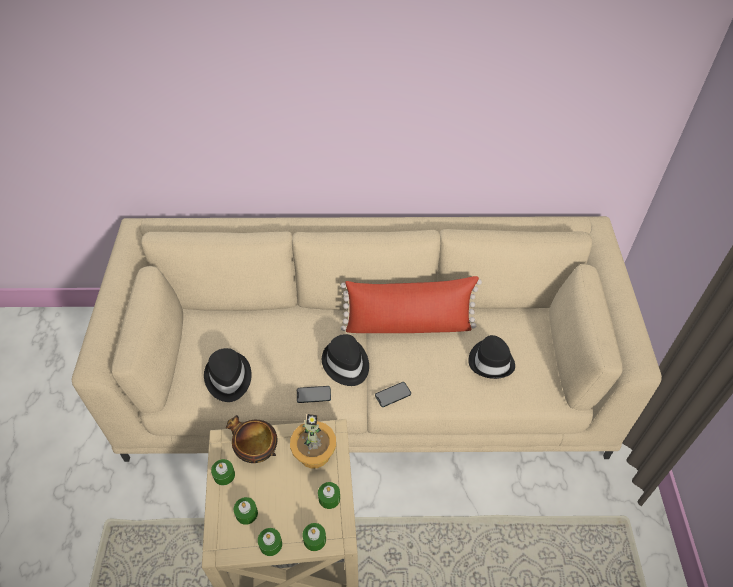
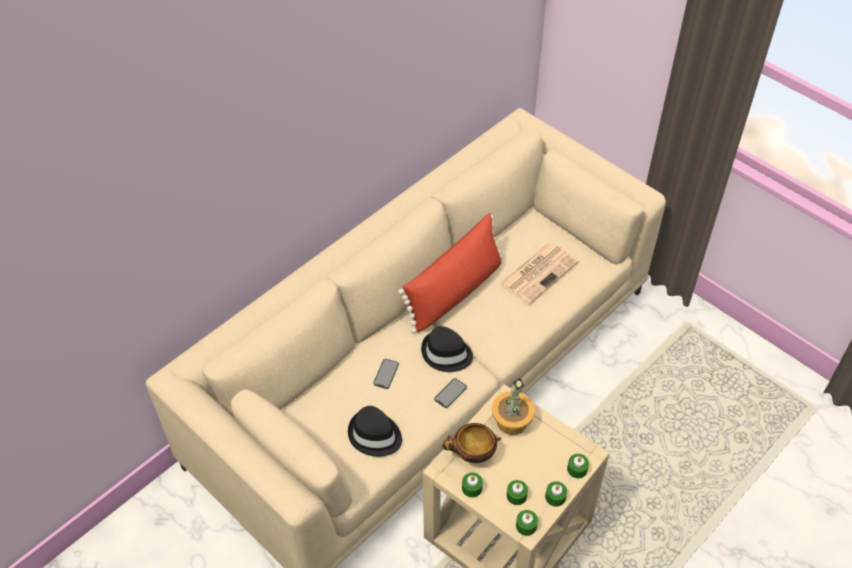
camera: 45 degrees left, 0 degrees up
green candle [318,482,340,509] -> green candle moved to [516,510,538,536]
phone [375,382,411,407] -> phone moved to [373,359,399,389]
black hat [468,335,515,379] -> newspaper [500,243,579,305]

